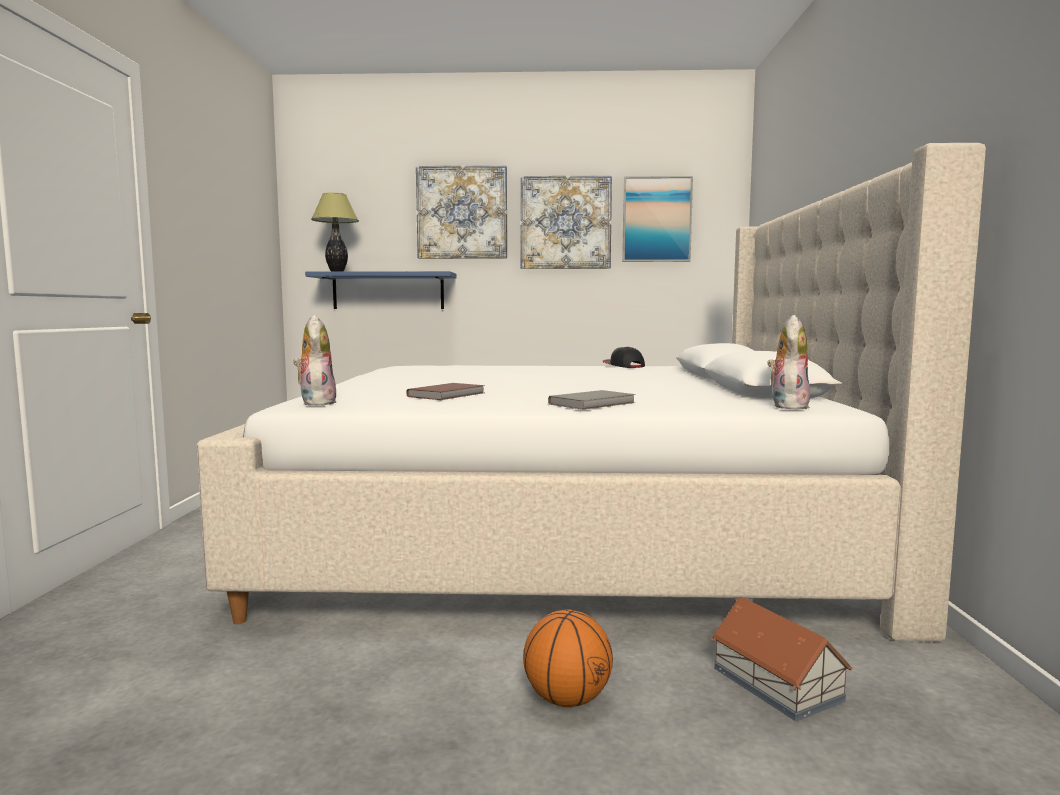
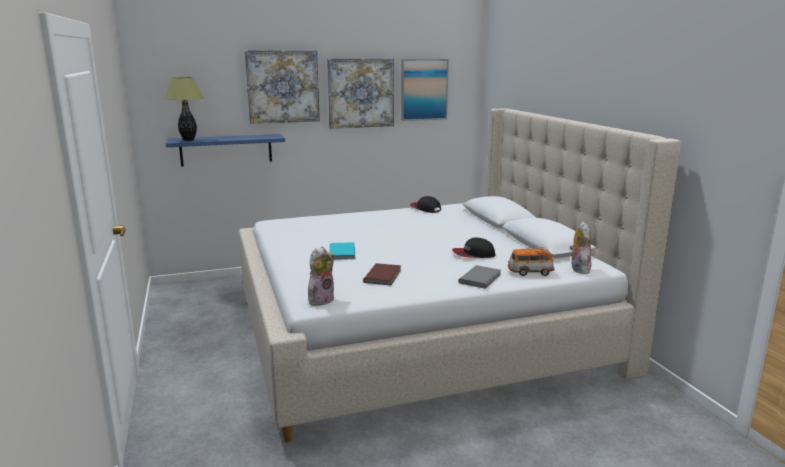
camera: 20 degrees left, 10 degrees up
plush toy [294,315,337,406] -> plush toy turned 75 degrees clockwise [308,247,334,306]
basketball [523,609,613,707] -> none
toy house [712,597,853,721] -> none
none -> turquoise book [330,242,356,260]
none -> cap [452,238,496,258]
none -> toy car [508,247,555,276]

